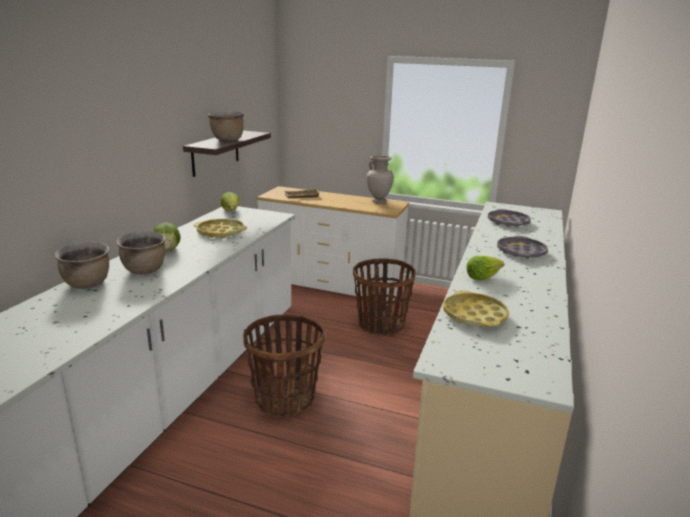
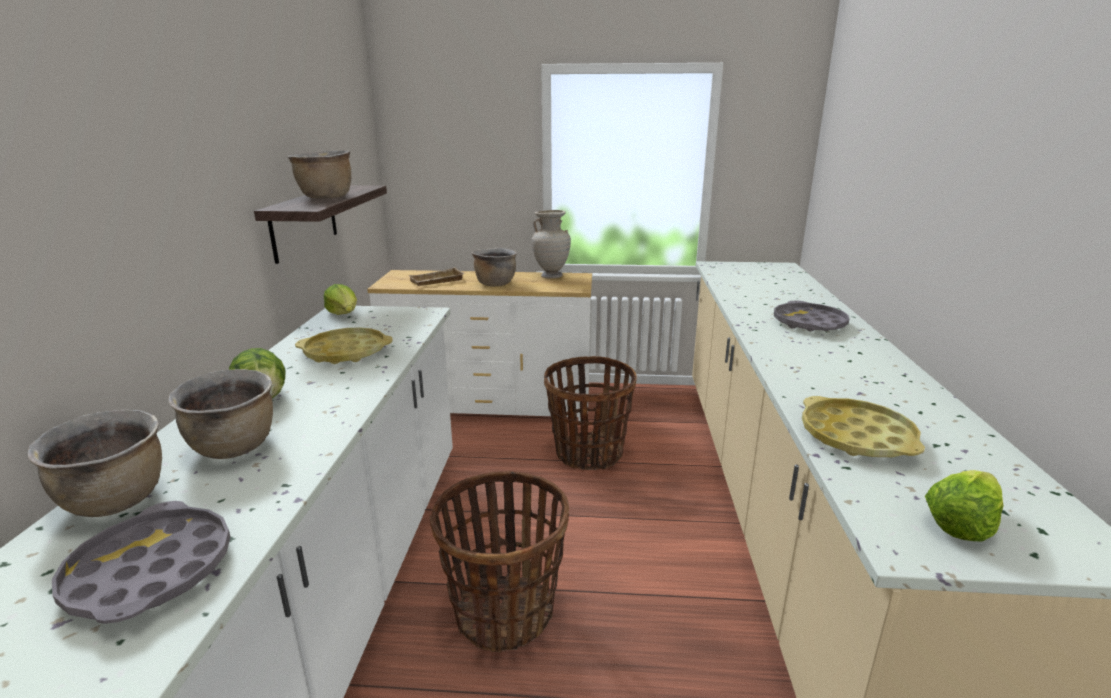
camera: 15 degrees left, 0 degrees up
lettuce [466,256,504,280] -> lettuce moved to [925,470,1003,541]
grey tray [487,209,531,227] -> grey tray moved to [52,501,231,624]
none -> brown cooking pot [472,248,517,287]

